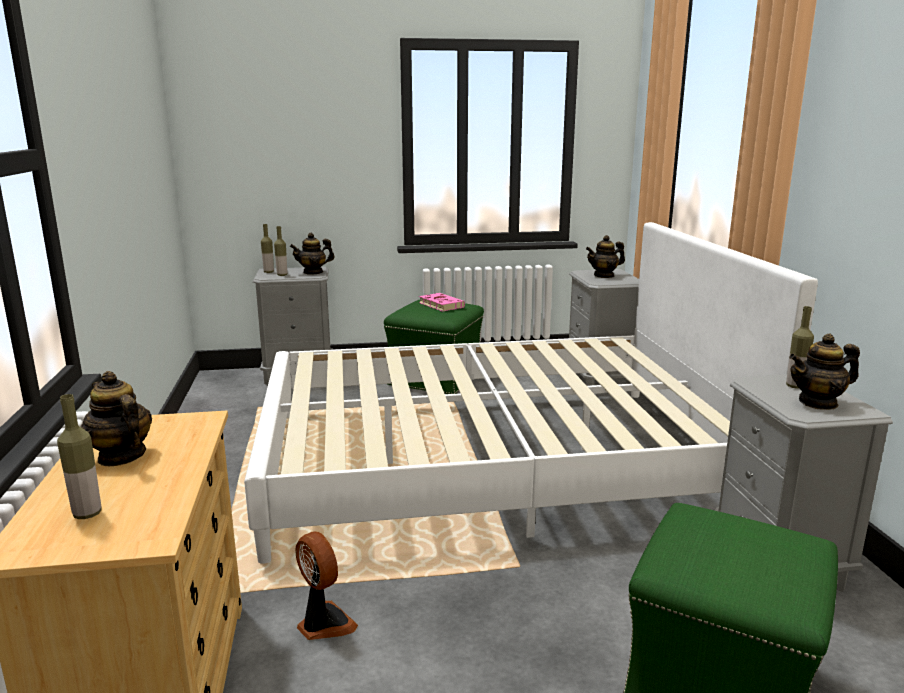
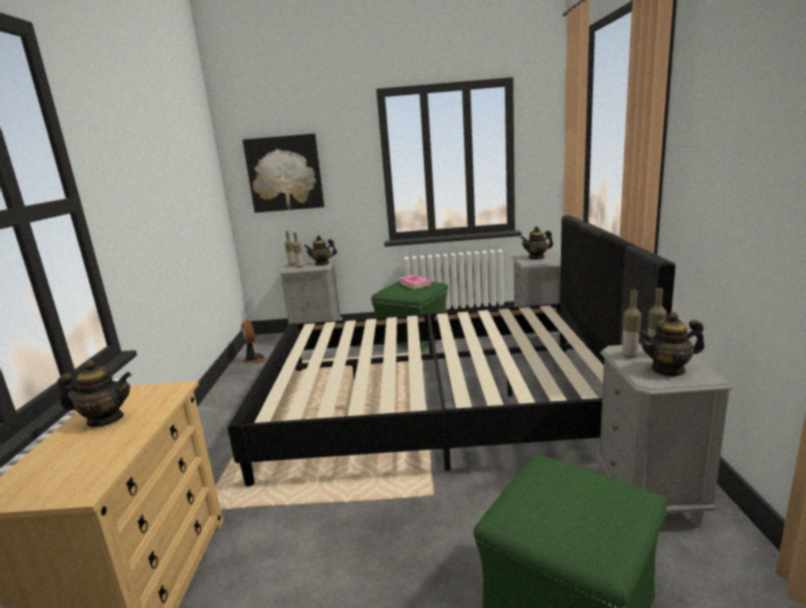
camera: 10 degrees right, 0 degrees up
bottle [57,394,102,519] -> bottle moved to [622,290,641,358]
teapot [80,371,152,466] -> teapot turned 120 degrees clockwise [57,360,131,427]
white bed [244,222,818,564] -> black bed [227,215,675,486]
fan [295,532,358,640] -> fan moved to [241,321,267,363]
none -> picture [243,134,324,213]

